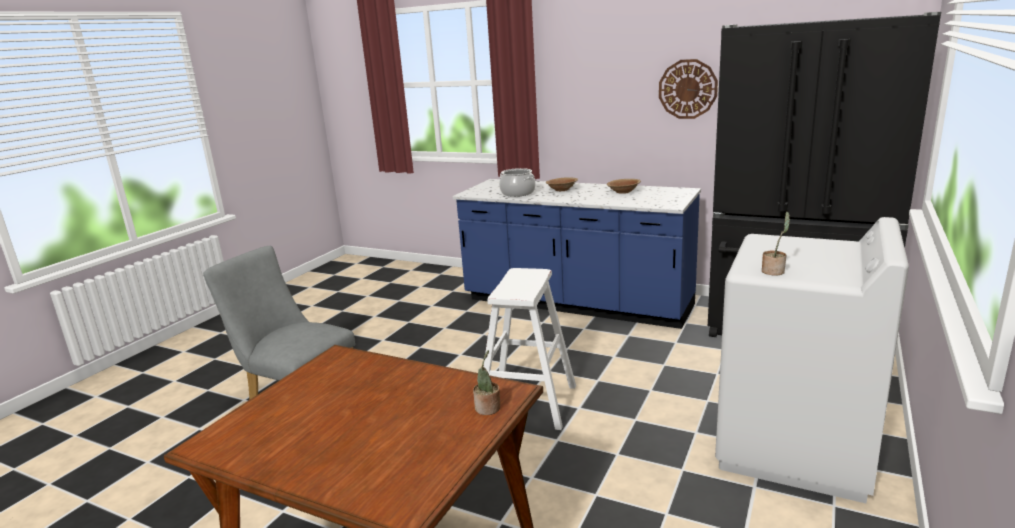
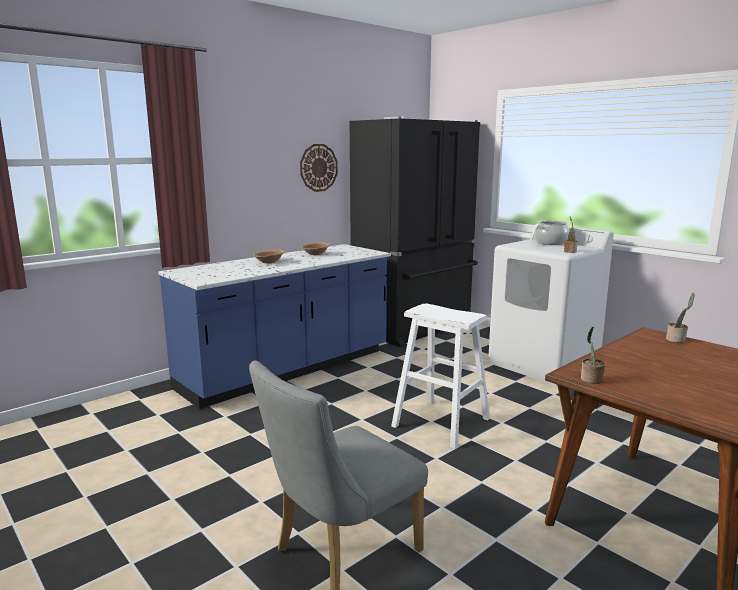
camera: 70 degrees left, 5 degrees down
cooking pot [499,168,536,197] -> cooking pot moved to [534,220,569,245]
none -> potted plant [581,327,605,384]

